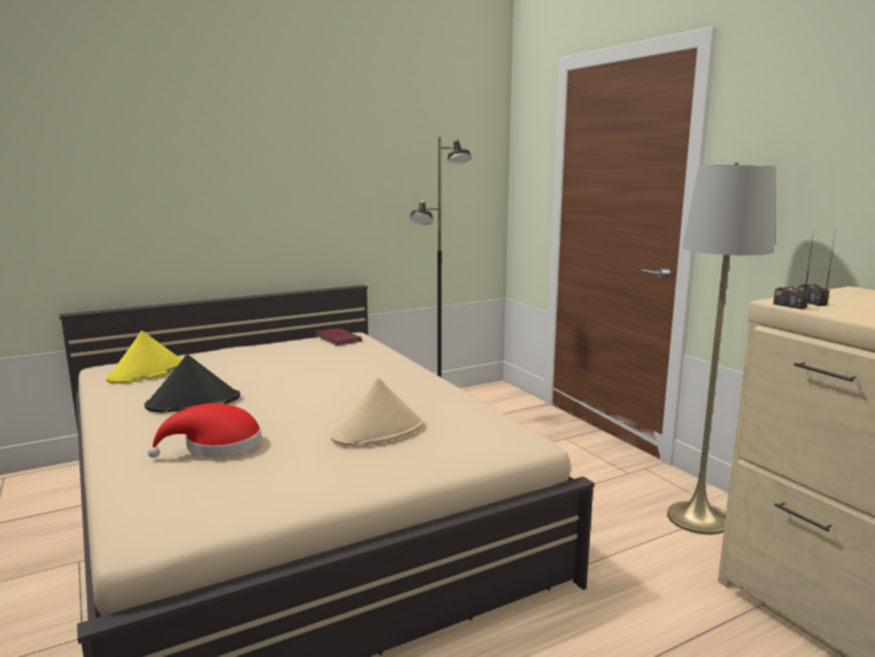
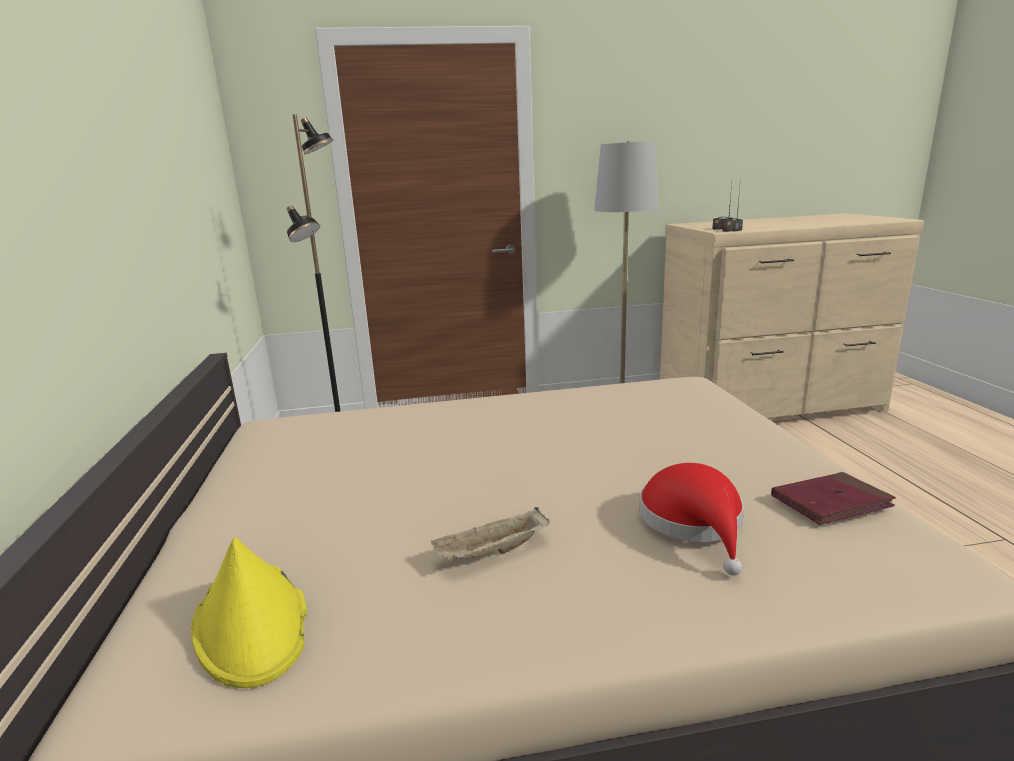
camera: 70 degrees left, 5 degrees up
black hat [144,355,240,413] -> beige tray [431,507,550,562]
red book [315,328,362,345] -> red book moved to [771,472,896,525]
beige hat [331,378,424,446] -> none

